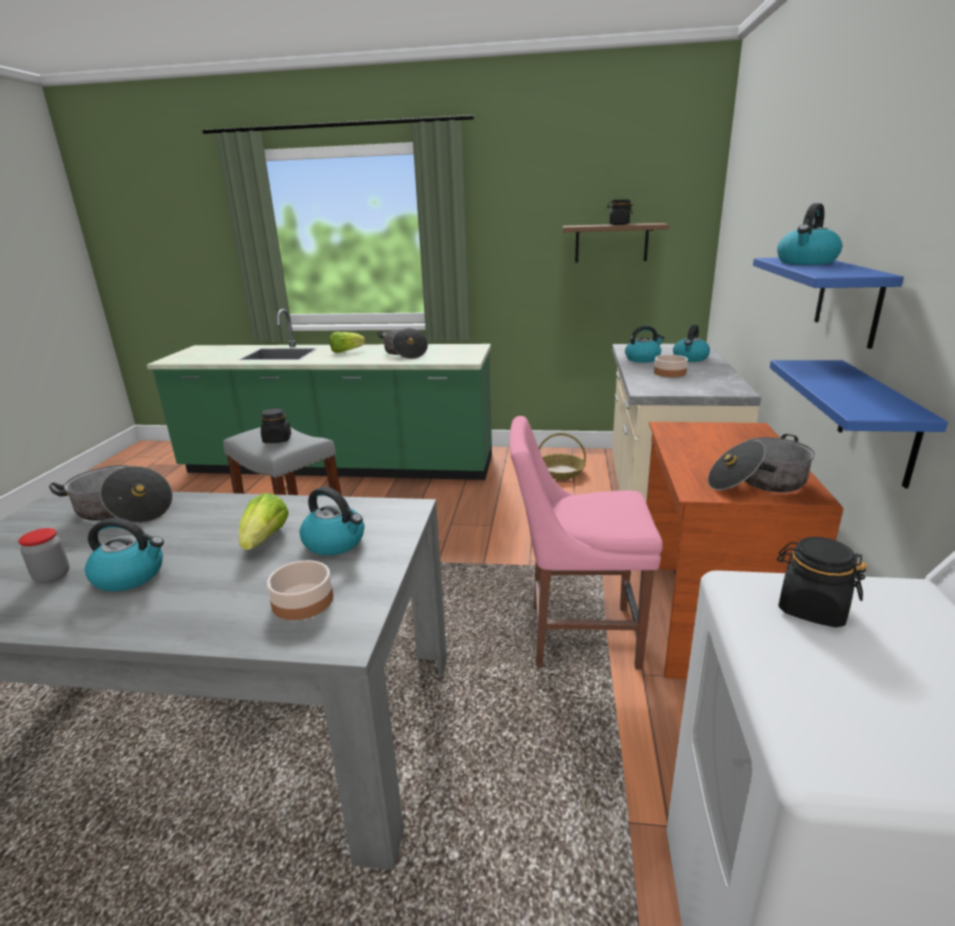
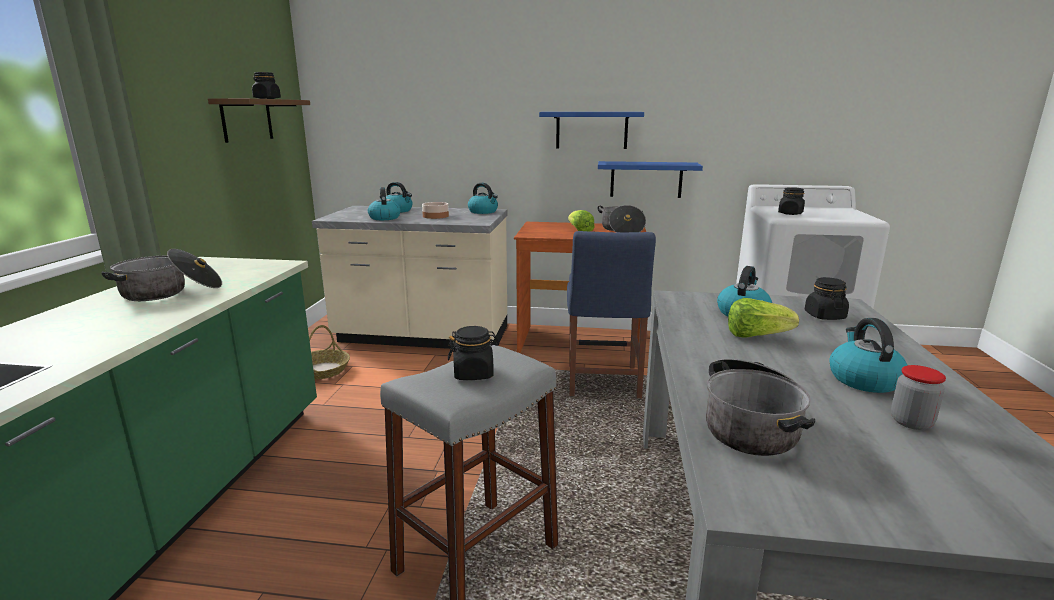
camera: 90 degrees left, 5 degrees down
bowl [267,560,333,620] -> black jar [805,277,849,320]
lettuce [330,332,365,353] -> lettuce moved to [568,210,595,231]
pink chair [509,416,663,670] -> blue chair [567,231,656,398]
kettle [777,203,842,265] -> kettle moved to [468,183,498,214]

